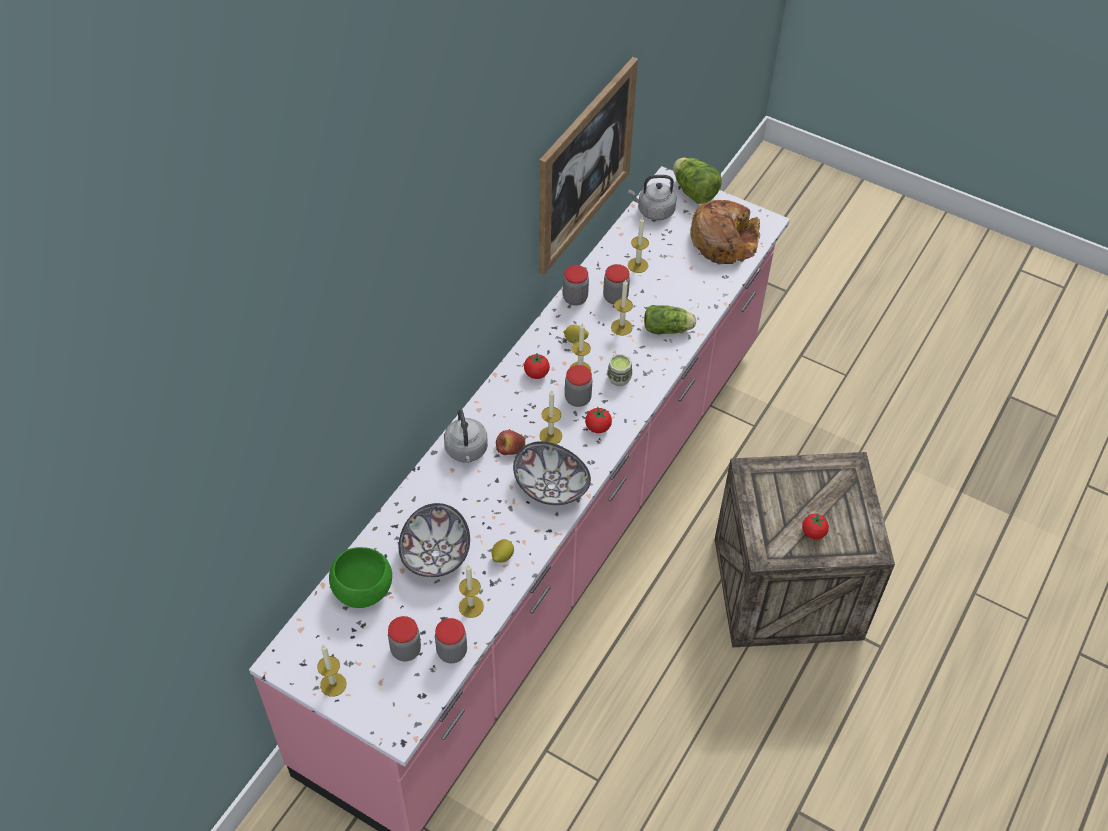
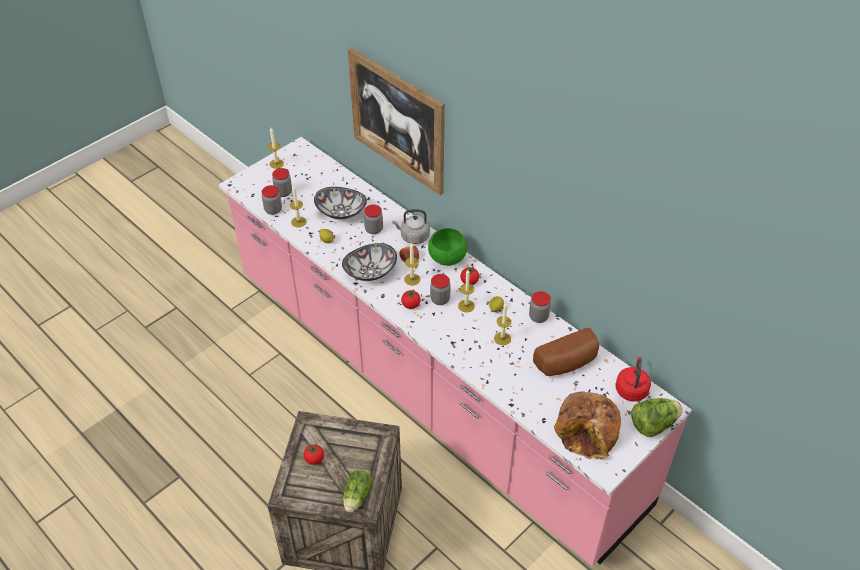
camera: 105 degrees right, 5 degrees down
green bowl [329,547,392,608] -> green bowl moved to [428,228,467,266]
picture [539,57,638,275] -> picture moved to [348,48,445,195]
jar [603,264,630,304] -> jar moved to [364,205,383,234]
cup [607,354,632,386] -> none
grey kettle [628,175,677,220] -> red kettle [615,357,651,402]
candle [628,216,649,273] -> bread [533,328,599,376]
lettuce [644,305,696,334] -> lettuce moved to [343,470,373,513]

